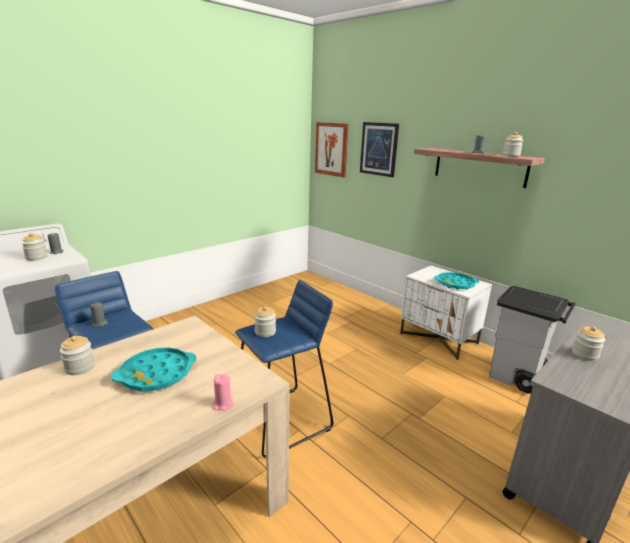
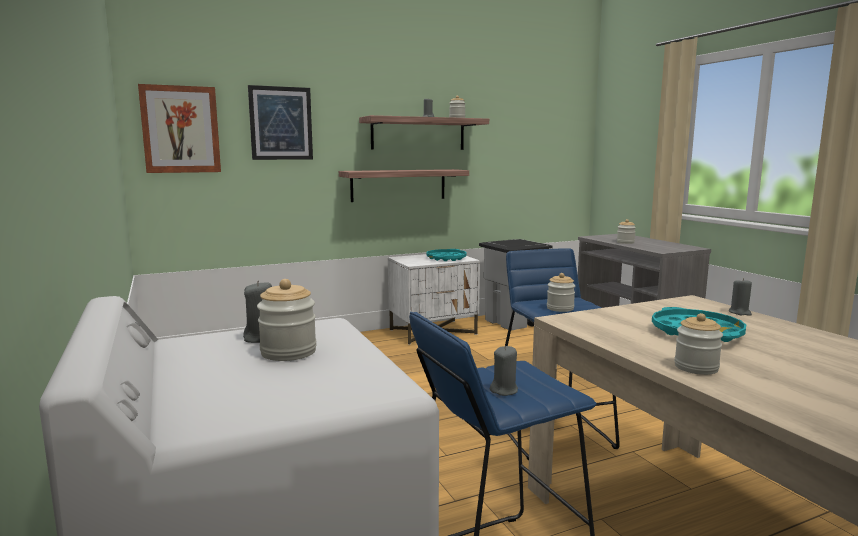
camera: 70 degrees left, 10 degrees down
pink candle [213,374,234,411] -> grey candle [729,278,752,316]
none -> shelf [339,169,469,202]

